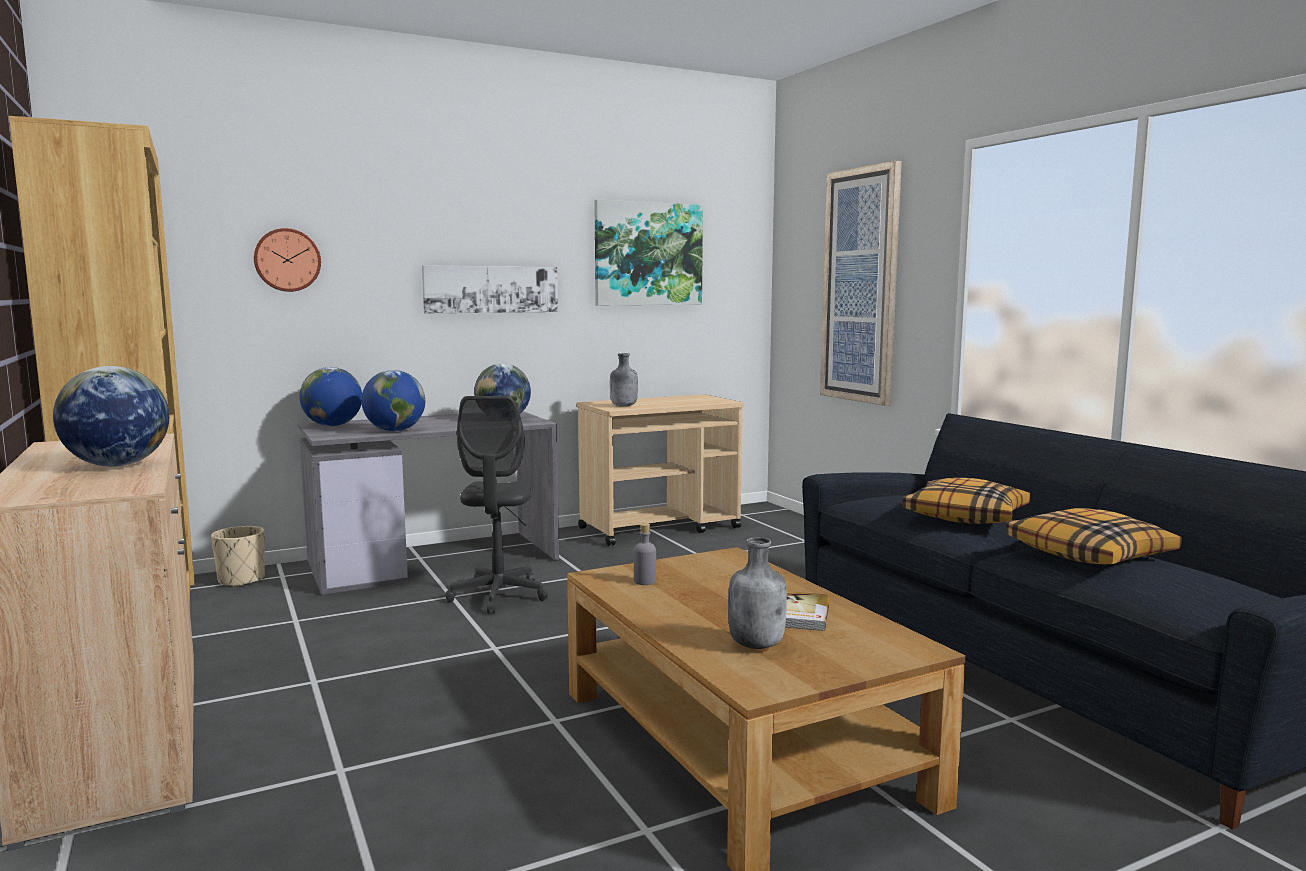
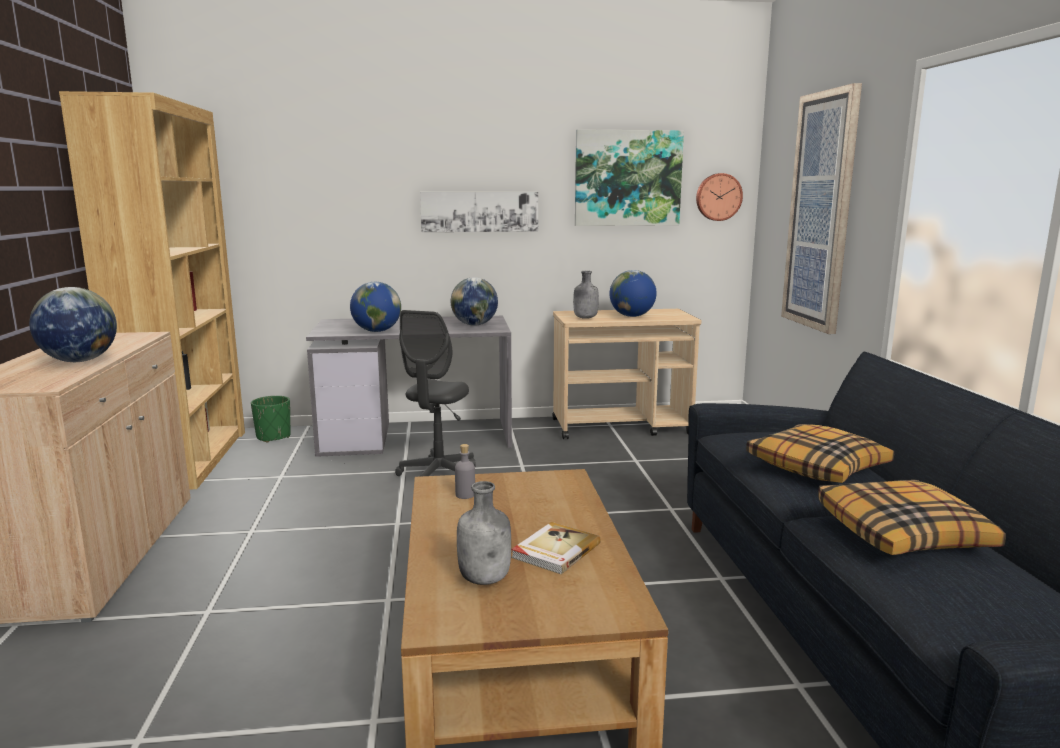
camera: 20 degrees right, 5 degrees up
beige planter [211,526,265,587] -> green planter [251,396,291,442]
wall clock [254,228,321,292] -> wall clock moved to [696,173,743,221]
globe [299,367,362,426] -> globe moved to [609,270,657,317]

